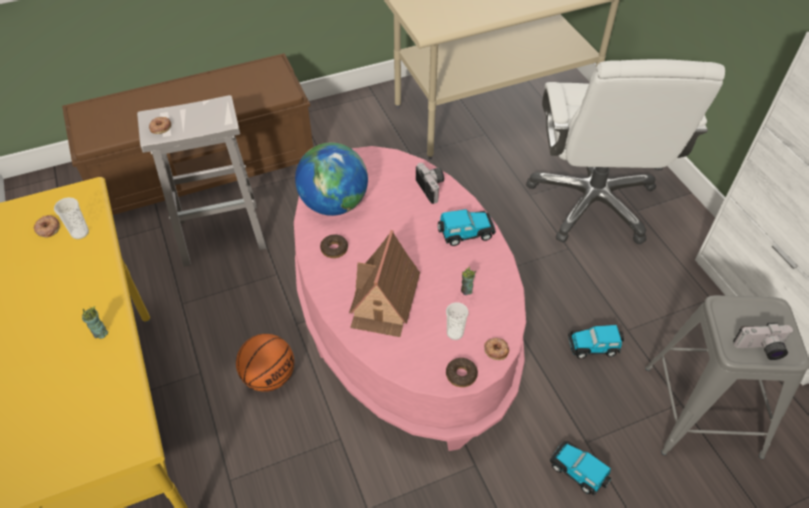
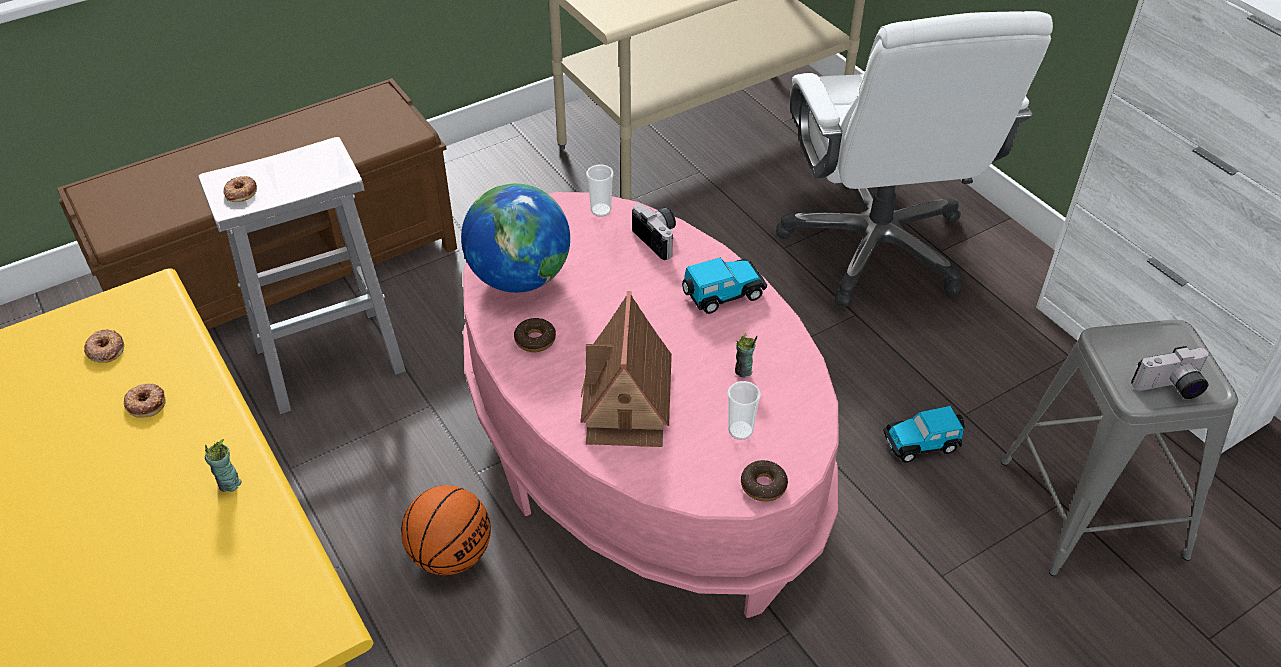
camera: 10 degrees left, 5 degrees down
cup [54,197,89,239] -> cup moved to [586,165,614,217]
donut [484,338,509,360] -> donut moved to [124,384,166,418]
toy car [550,441,611,496] -> none

